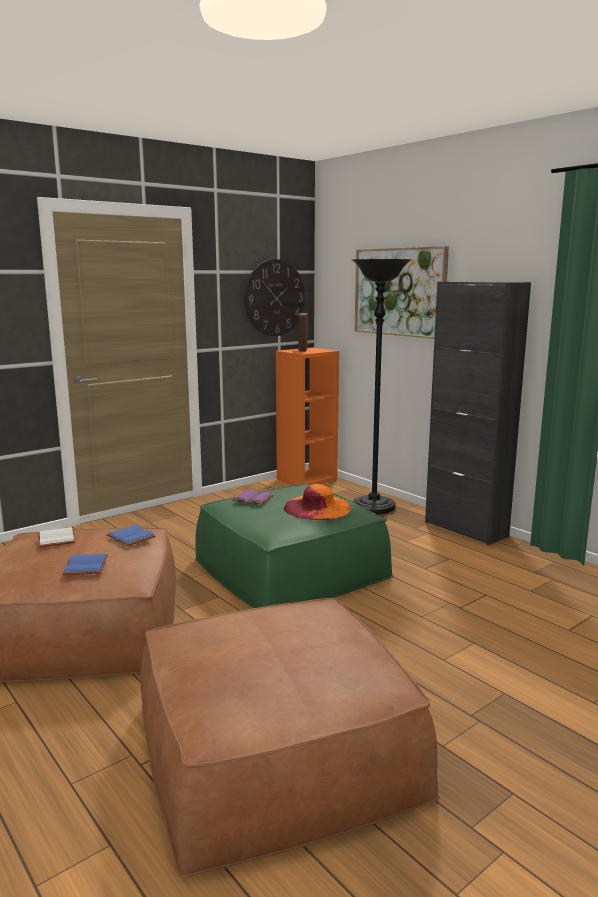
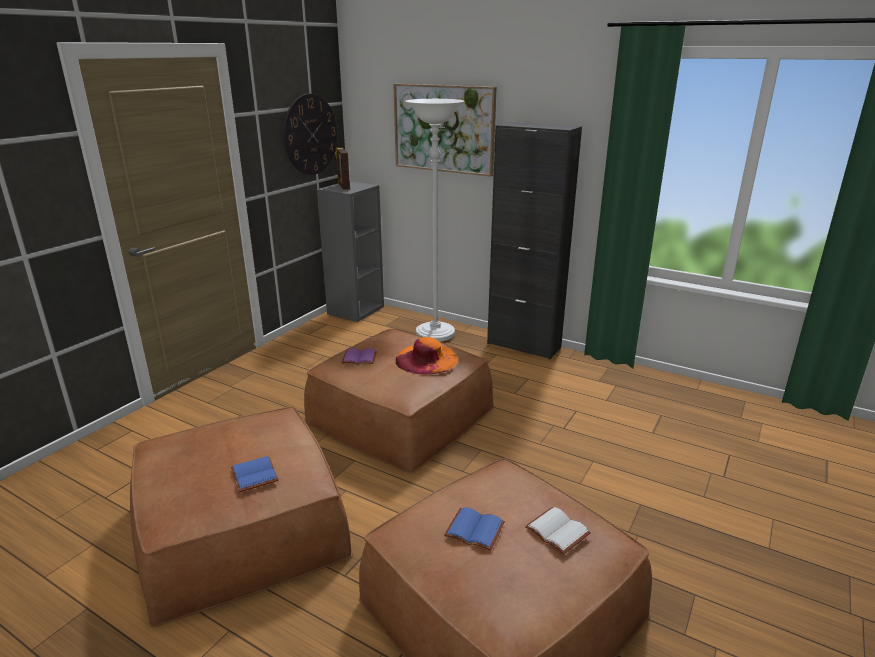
camera: 20 degrees left, 10 degrees up
white book [38,527,75,548] -> white book moved to [525,507,591,554]
blue book [106,525,156,546] -> blue book moved to [444,507,505,551]
green ottoman [195,484,393,608] -> brown ottoman [304,329,494,473]
orange bookcase [276,347,339,485] -> grey bookcase [317,181,384,322]
black floor lamp [352,259,412,515] -> white floor lamp [405,99,464,342]

